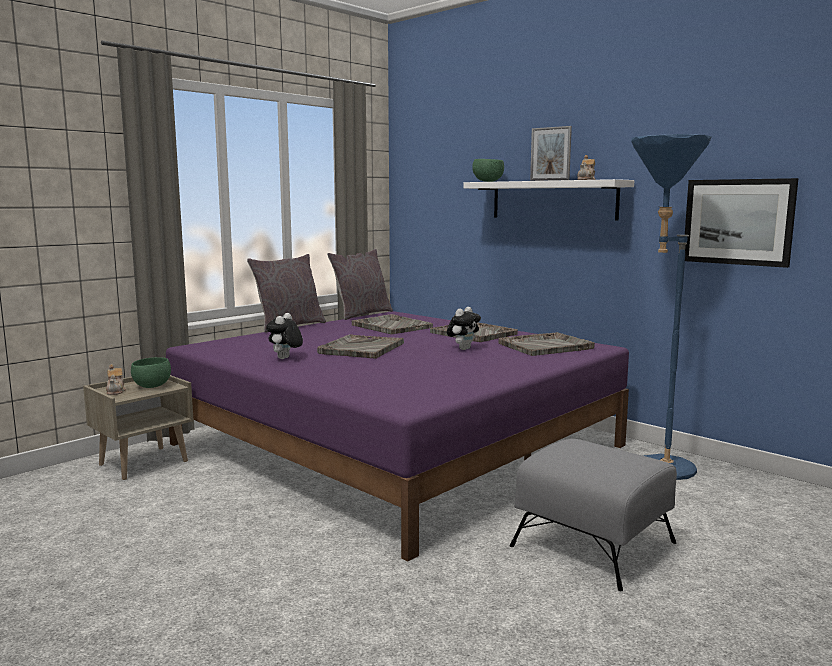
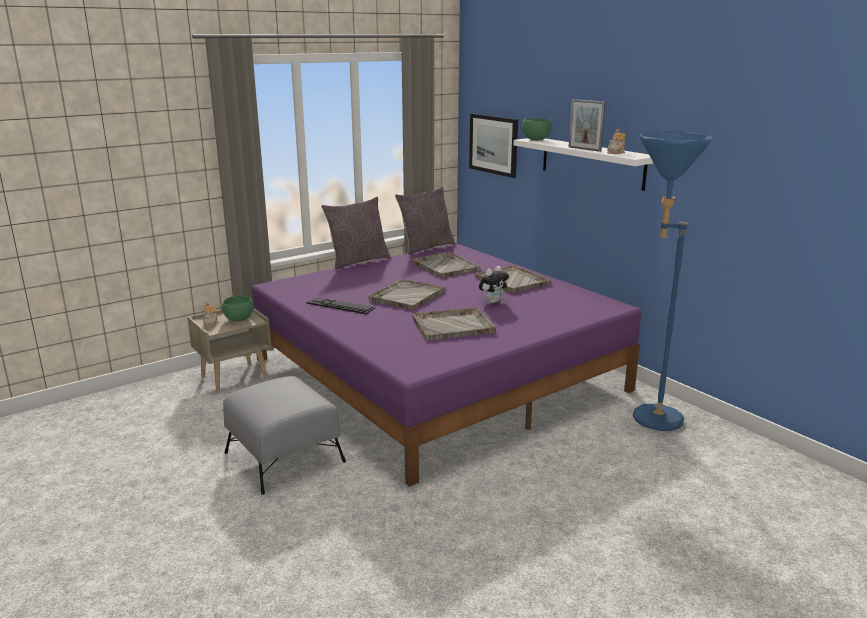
camera: 10 degrees right, 10 degrees up
plush toy [266,313,303,359] -> keyboard [306,297,375,314]
grey tray [499,332,595,356] -> grey tray moved to [412,307,496,340]
grey ottoman [510,439,677,591] -> grey ottoman moved to [223,376,346,495]
picture [685,178,798,268] -> picture moved to [469,113,518,178]

